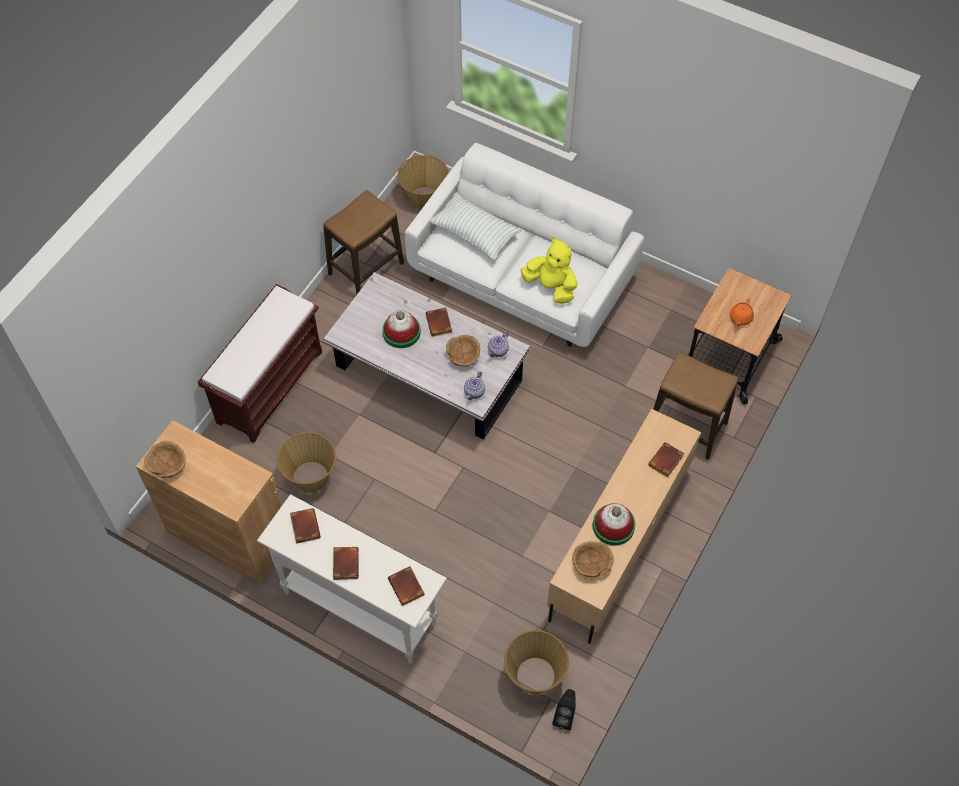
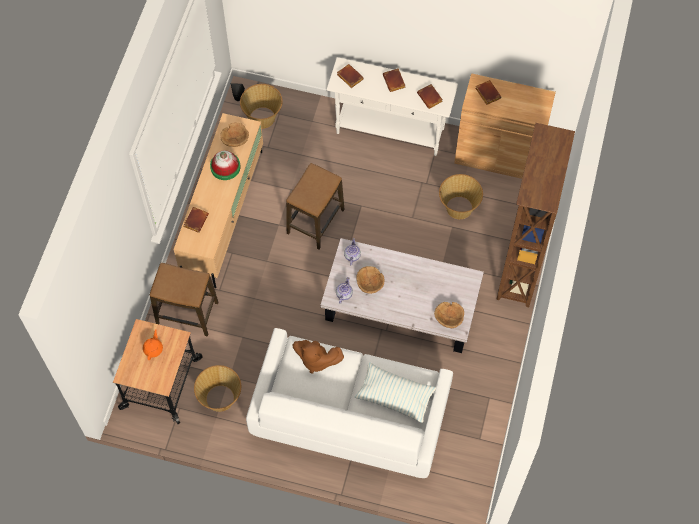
camera: 165 degrees right, 5 degrees up
brown bowl [144,441,186,478] -> brown bowl moved to [434,302,464,328]
brown bench [198,284,322,443] -> brown bookcase [496,123,575,307]
stool [323,190,404,295] -> stool moved to [286,163,345,249]
hat [382,310,421,348] -> none
basket [398,155,449,210] -> basket moved to [194,365,241,412]
brown book [426,307,452,337] -> brown book moved to [475,80,501,105]
yellow plush toy [521,237,577,304] -> brown plush toy [293,340,344,373]

